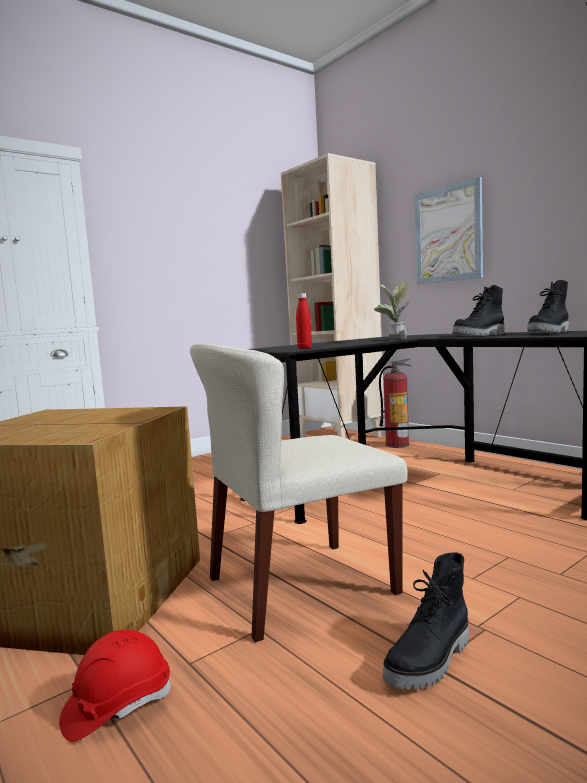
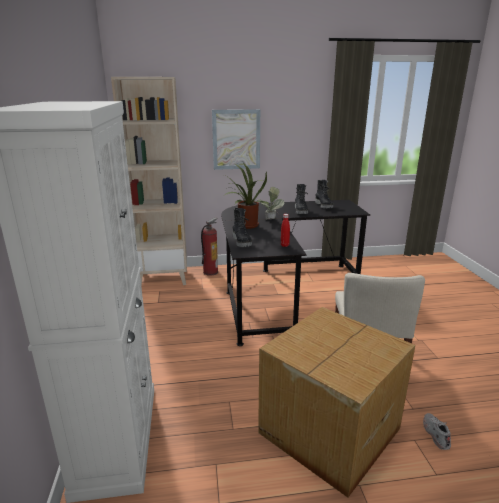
camera: 60 degrees left, 15 degrees up
red hard hat [59,629,171,742] -> white shoe [423,413,451,450]
black boot [383,552,469,689] -> black boot moved to [233,208,252,247]
none -> potted plant [224,163,269,229]

